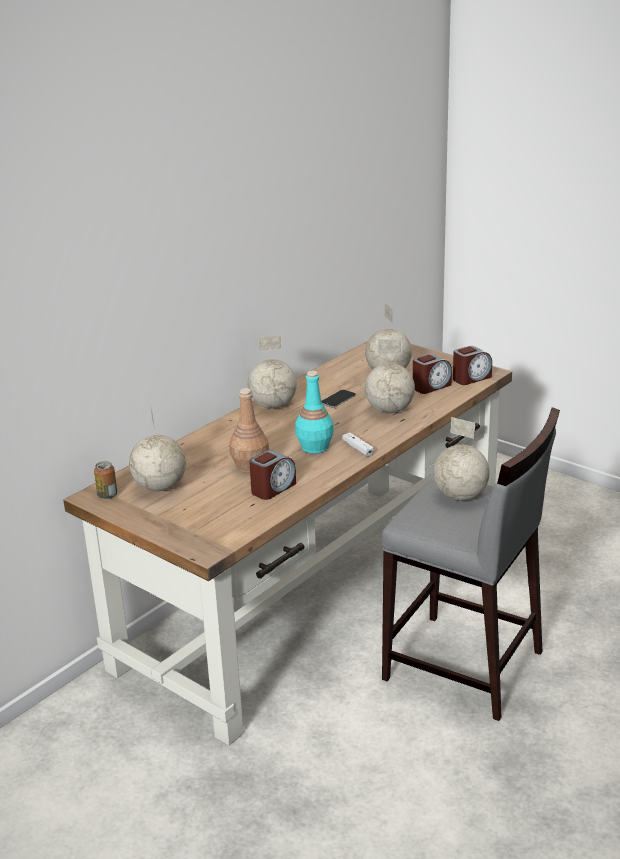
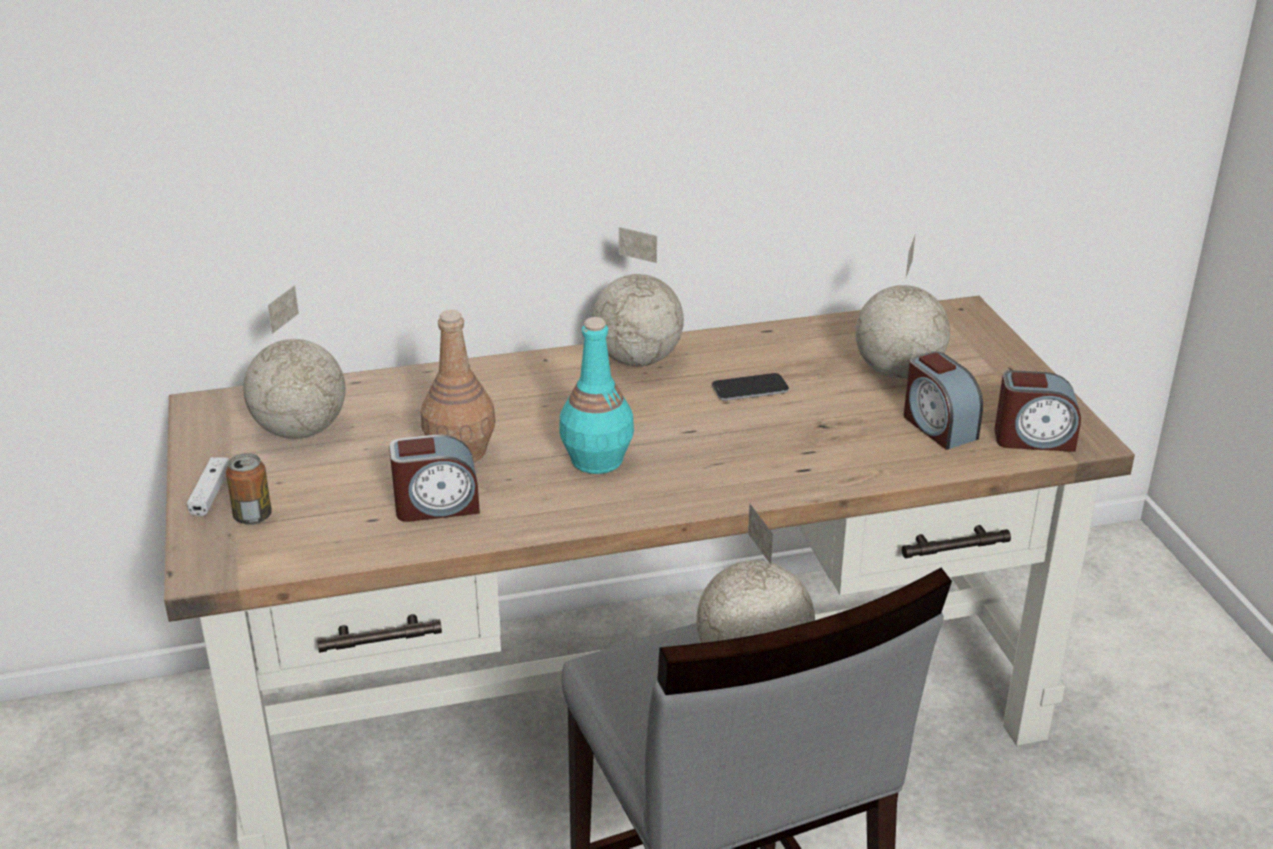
camera: 35 degrees right, 5 degrees up
can [94,461,117,499] -> can moved to [226,453,272,525]
white game controller [343,433,374,457] -> white game controller moved to [187,457,229,516]
globe [365,339,415,413] -> none
alarm clock [413,354,452,394] -> alarm clock turned 60 degrees clockwise [904,351,983,450]

